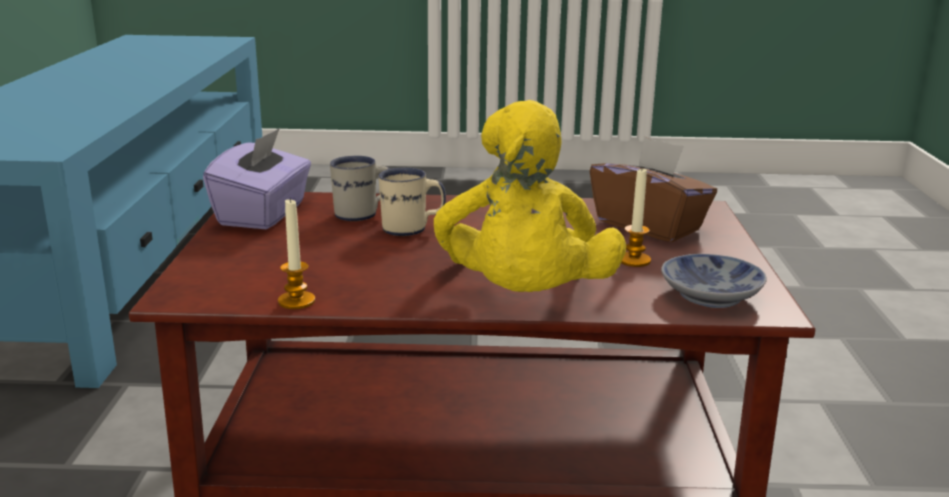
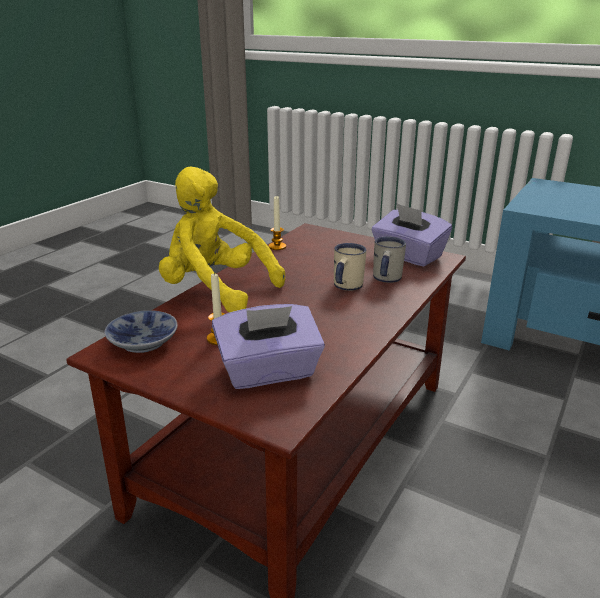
camera: 120 degrees right, 5 degrees up
brown tissue box [590,137,717,242] -> purple tissue box [212,304,325,389]

